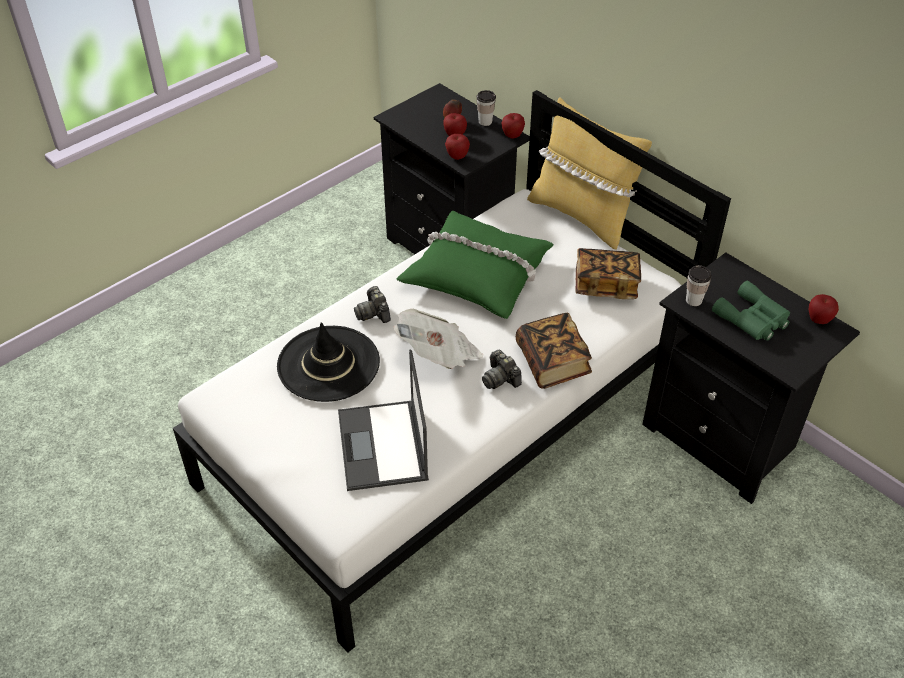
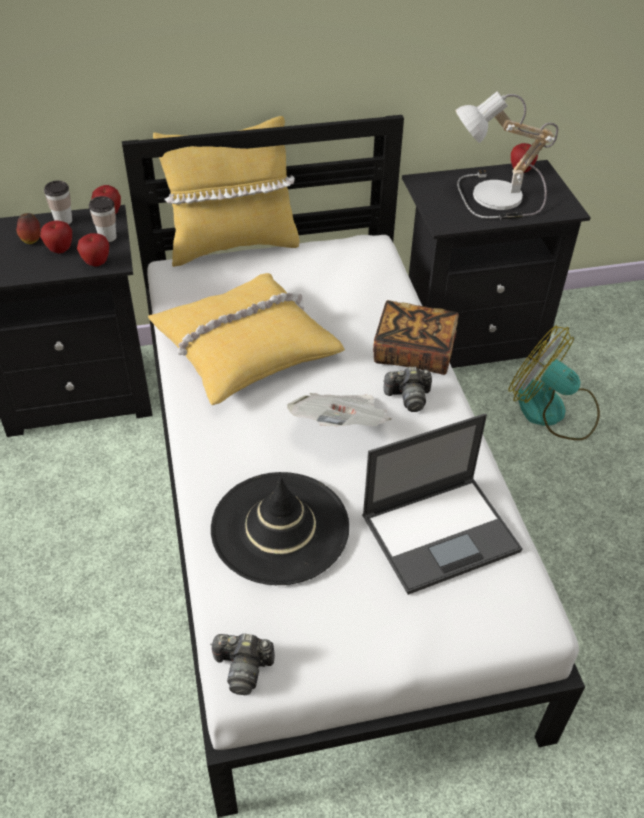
camera: 60 degrees left, 0 degrees up
laptop [338,349,429,491] -> laptop turned 45 degrees counterclockwise [362,414,523,595]
camera [354,286,391,323] -> camera moved to [210,634,275,695]
green pillow [396,211,553,319] -> yellow pillow [148,273,345,405]
book [575,248,641,299] -> none
cup [686,265,711,306] -> cup moved to [89,196,117,242]
green binoculars [712,281,790,341] -> table lamp [455,91,558,220]
none -> fan [508,326,600,440]

